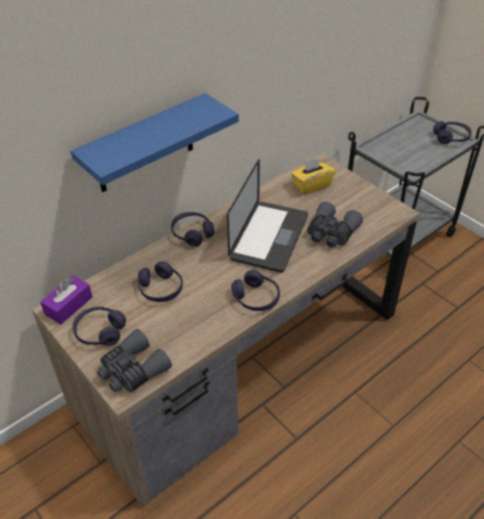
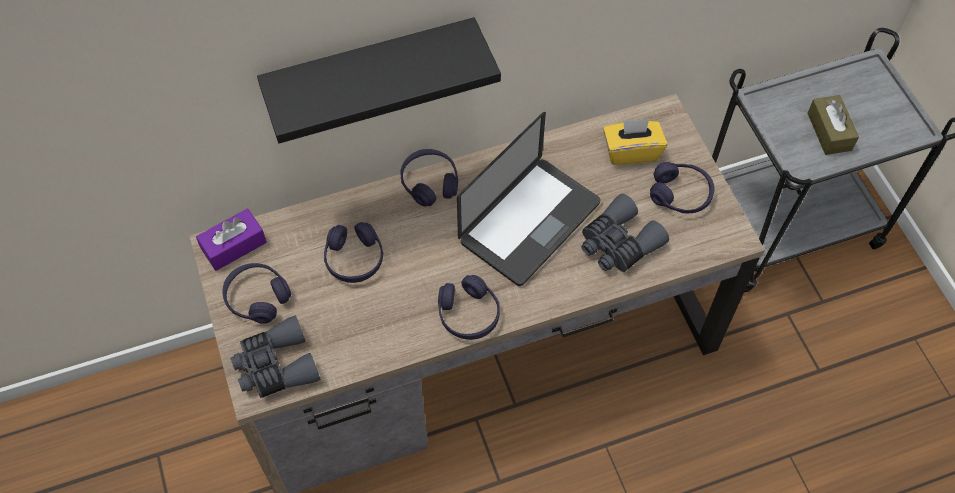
camera: 20 degrees right, 15 degrees up
blue shelf [71,93,239,192] -> black shelf [257,17,501,143]
purple headphones [433,121,472,144] -> purple headphones moved to [650,162,714,213]
none -> brown tissue box [807,95,859,155]

